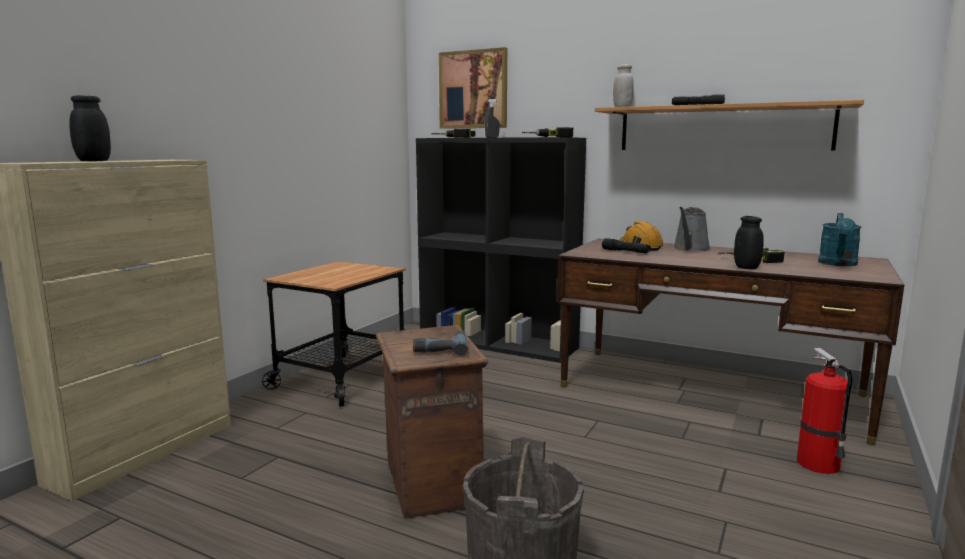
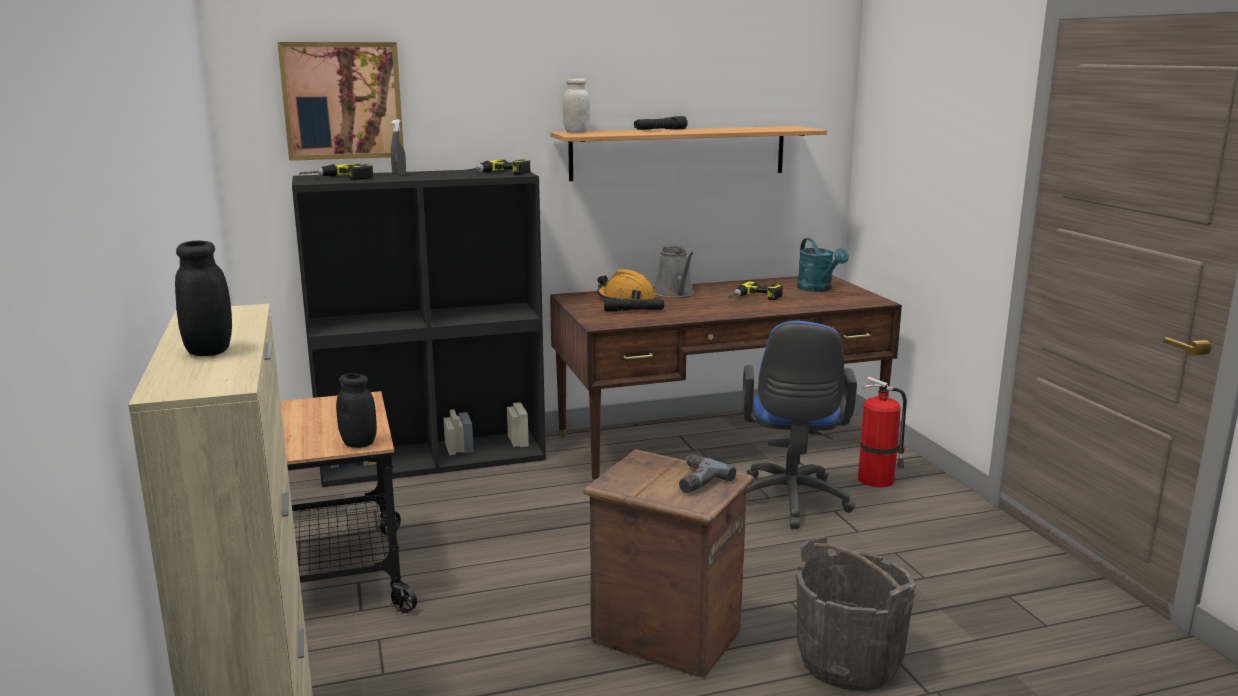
camera: 45 degrees left, 5 degrees up
black jar [734,216,764,269] -> black jar moved to [336,373,377,448]
none -> blue office chair [743,321,857,529]

